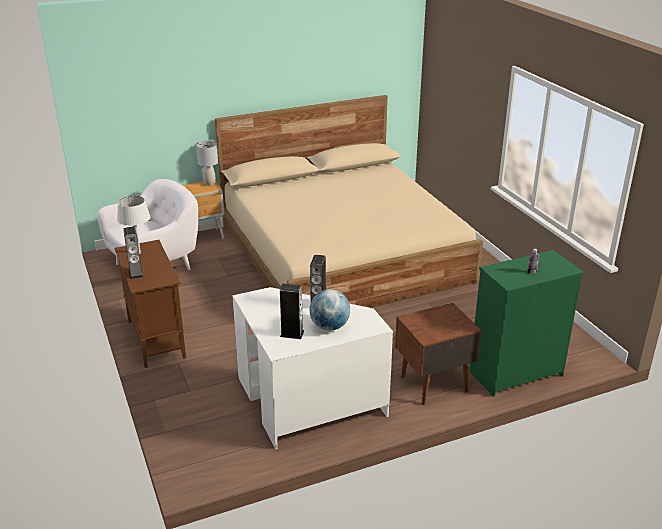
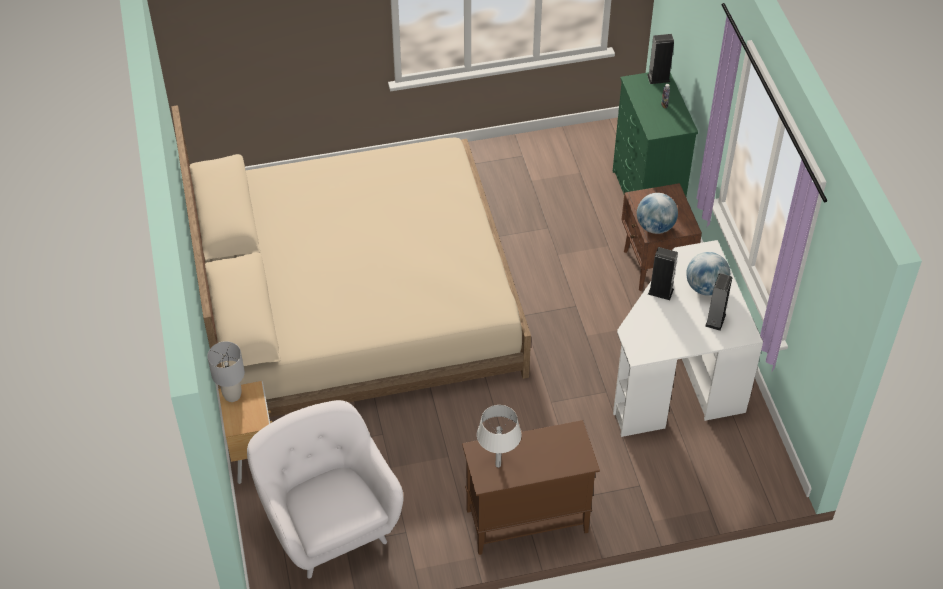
camera: 80 degrees left, 20 degrees up
speaker [123,227,143,279] -> speaker moved to [647,34,674,84]
none -> globe [637,193,678,234]

